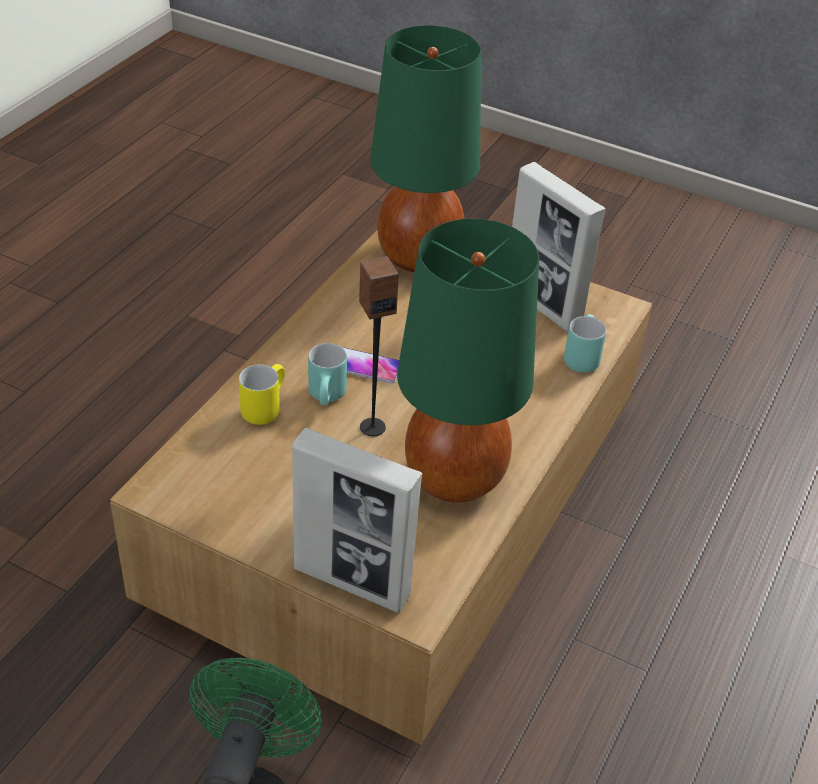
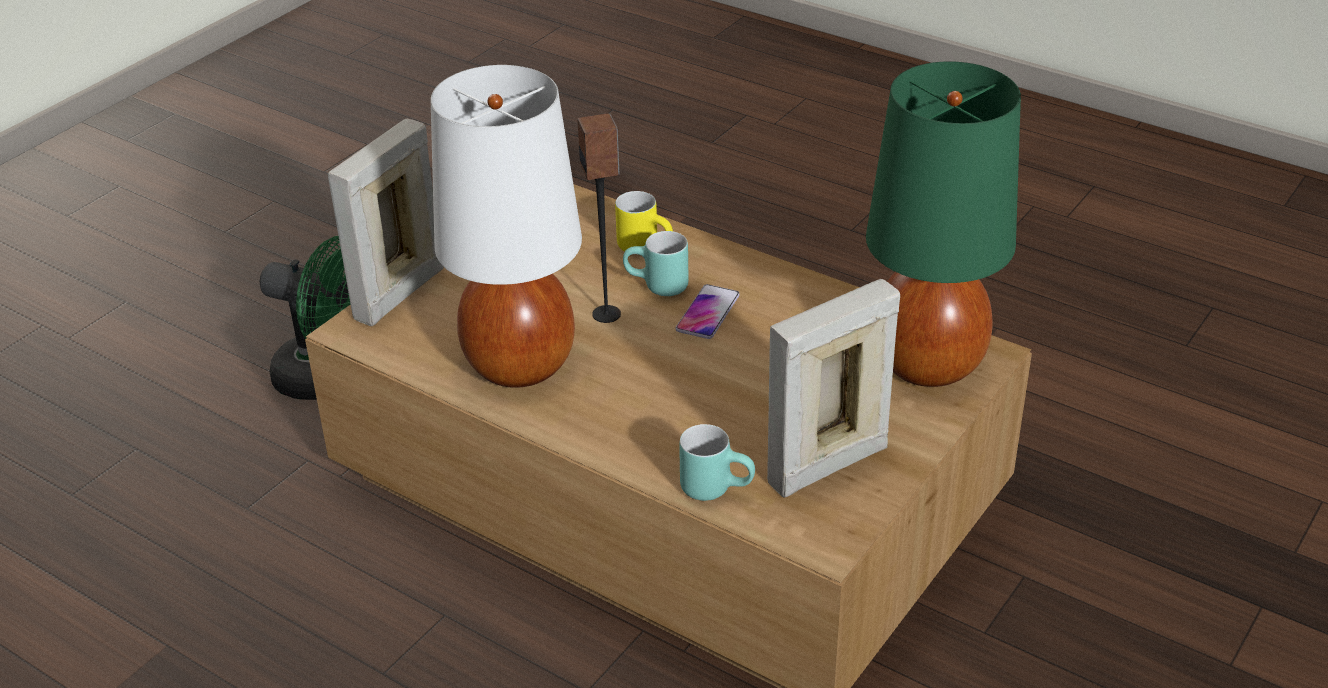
camera: 100 degrees right, 5 degrees down
green table lamp [397,219,539,502] -> white table lamp [430,65,582,388]

